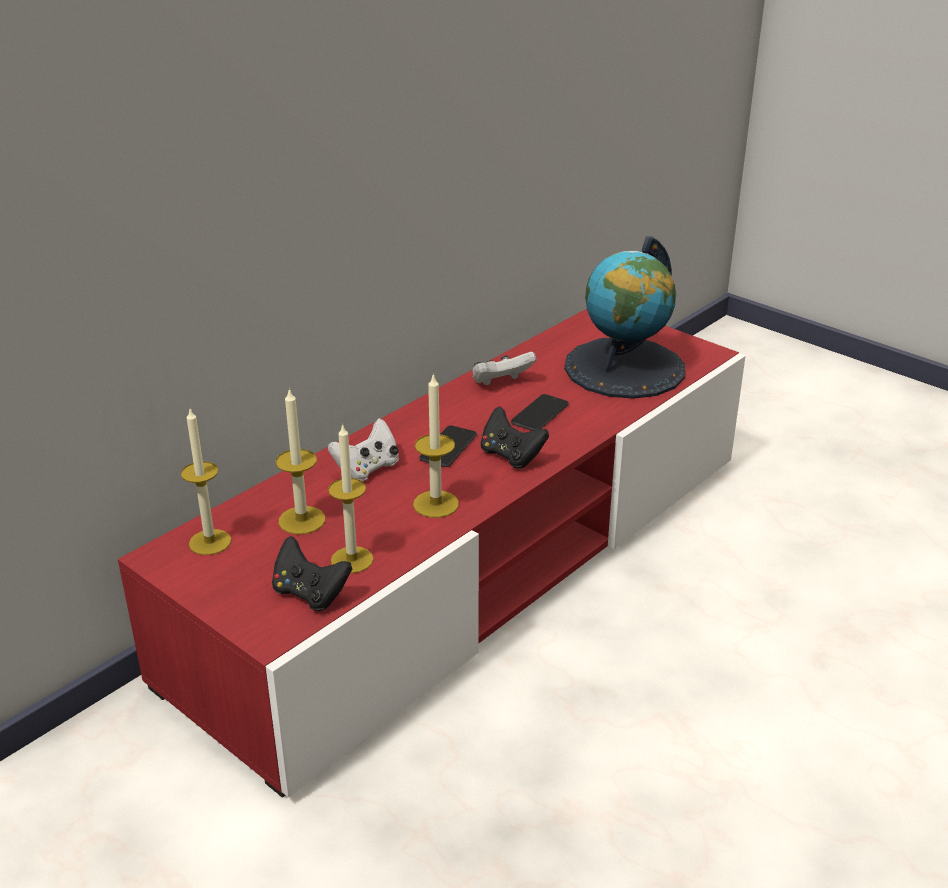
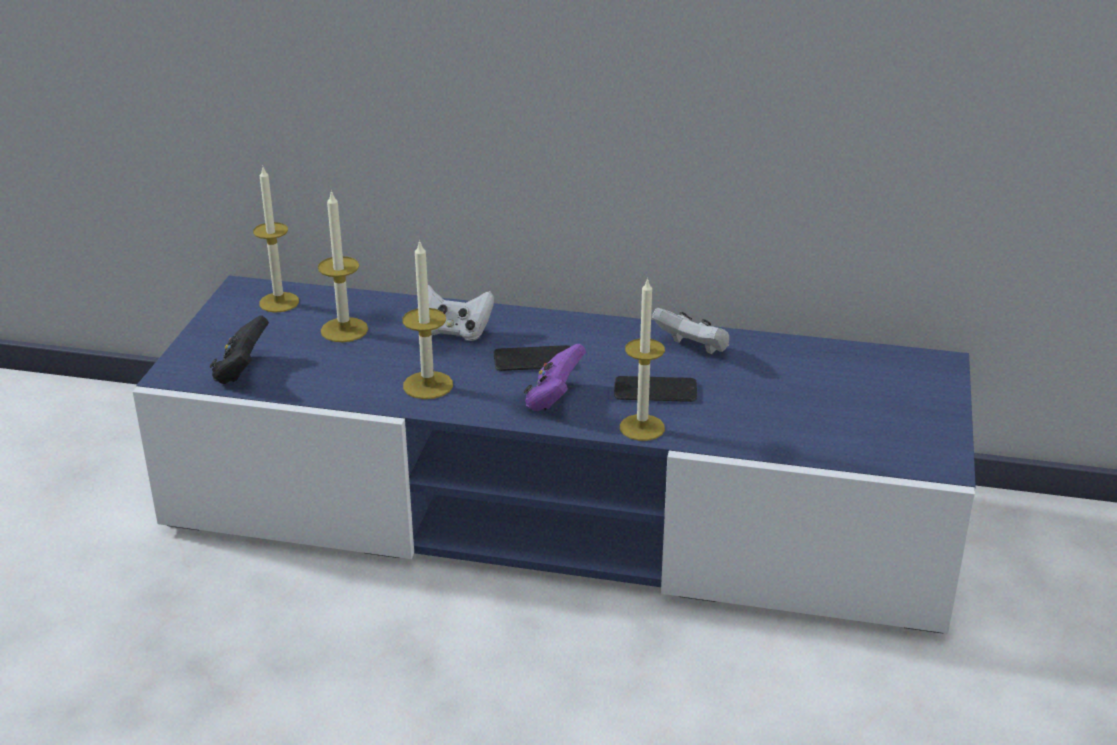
camera: 60 degrees right, 0 degrees up
red tv stand [118,309,745,798] -> blue tv stand [133,276,976,634]
candle [328,423,374,574] -> candle moved to [620,277,665,441]
black game controller [481,406,549,468] -> purple game controller [524,344,586,411]
globe [564,236,685,399] -> none

